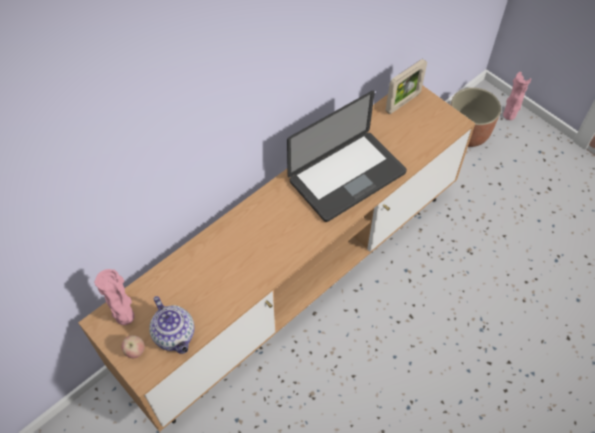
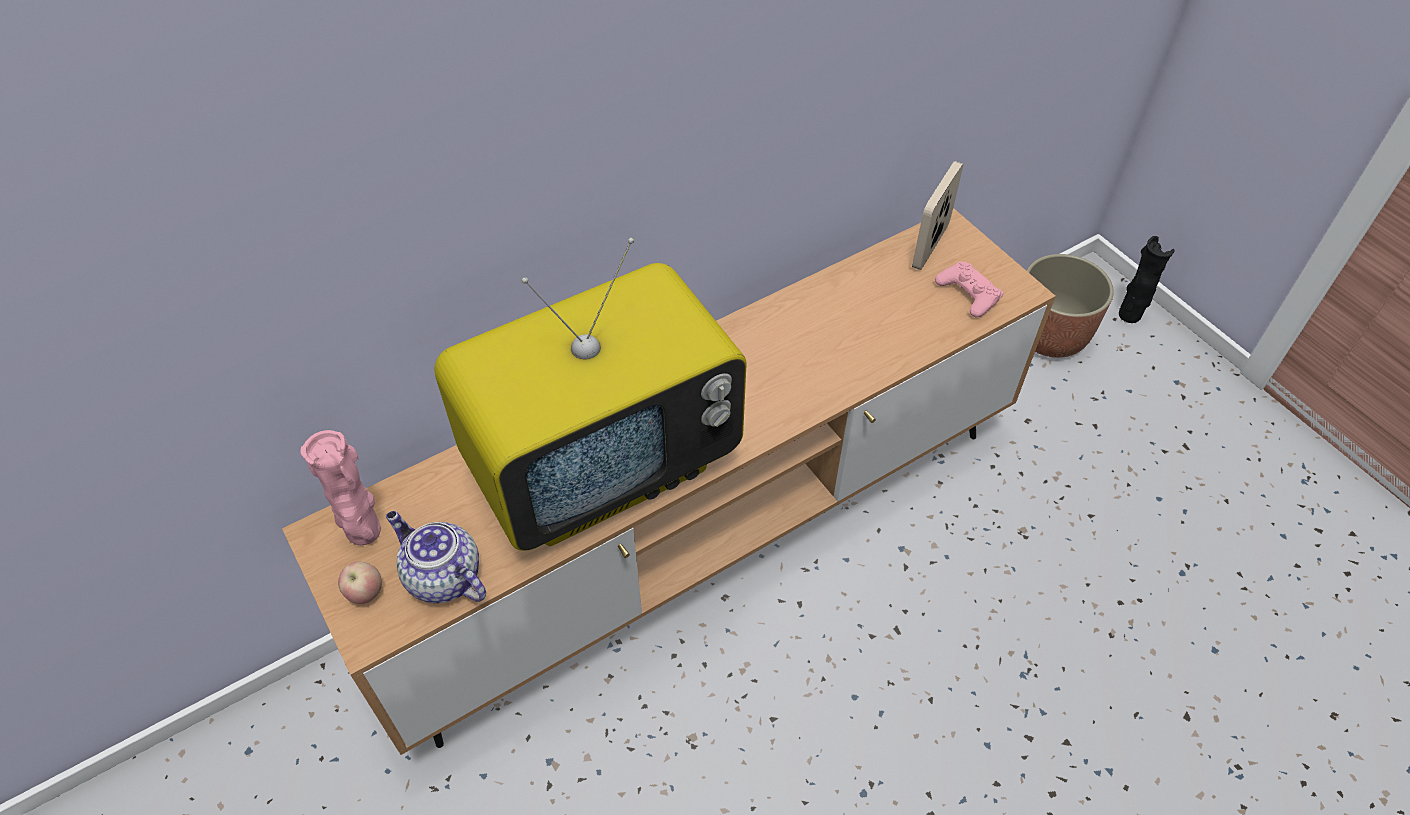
camera: 10 degrees right, 5 degrees down
teapot [149,296,195,354] -> teapot turned 150 degrees clockwise [386,511,486,603]
laptop [287,90,407,222] -> none
picture frame [386,59,427,114] -> picture frame turned 150 degrees clockwise [912,161,963,270]
pink vase [503,72,531,120] -> black vase [1119,236,1175,323]
none -> television [434,238,747,551]
none -> pink game controller [935,262,1003,317]

